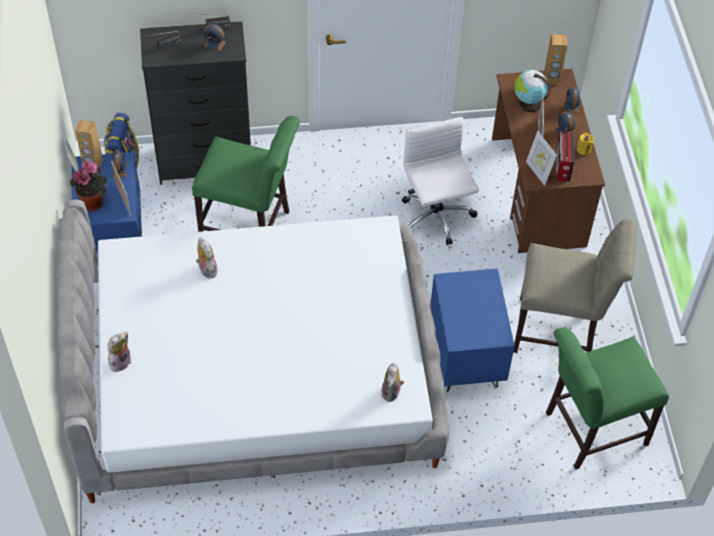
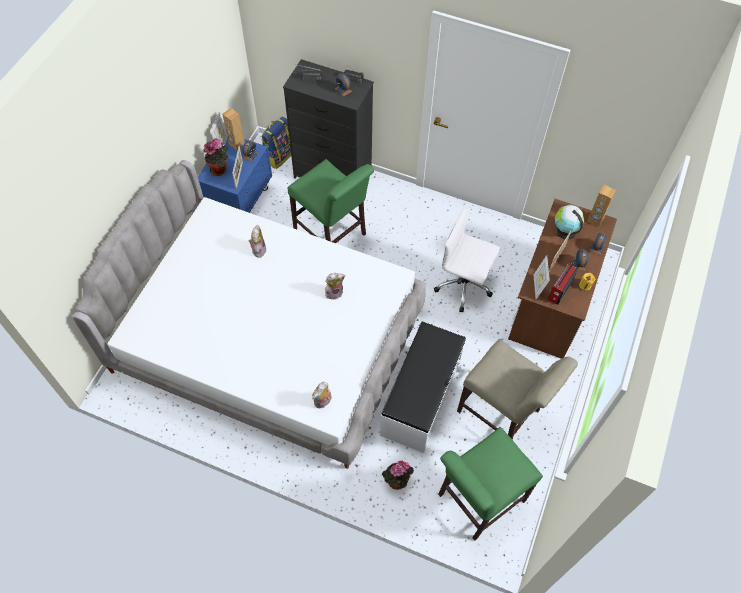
camera: 30 degrees right, 5 degrees up
plush toy [107,332,131,372] -> plush toy moved to [325,273,346,300]
white office chair [402,117,479,245] -> white office chair turned 75 degrees counterclockwise [434,208,500,312]
blue nightstand [431,268,515,392] -> white bench [380,322,466,453]
green chair [546,327,669,470] -> green chair turned 45 degrees counterclockwise [438,427,543,541]
none -> potted plant [382,461,414,490]

